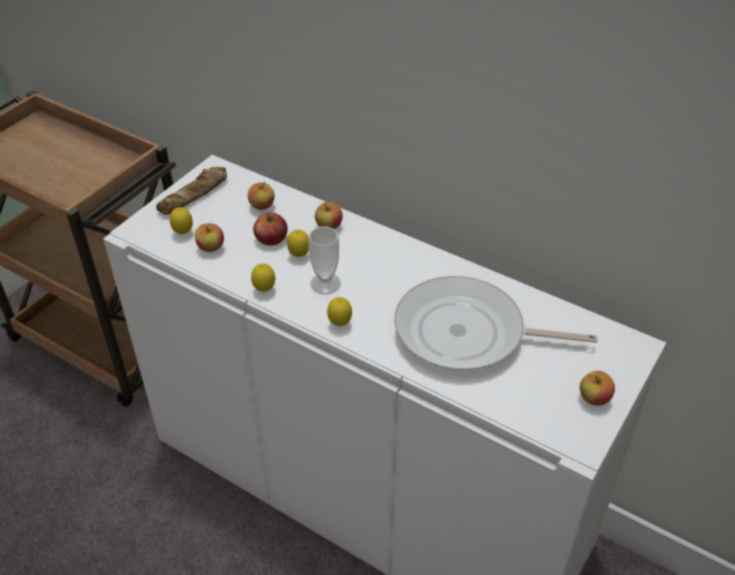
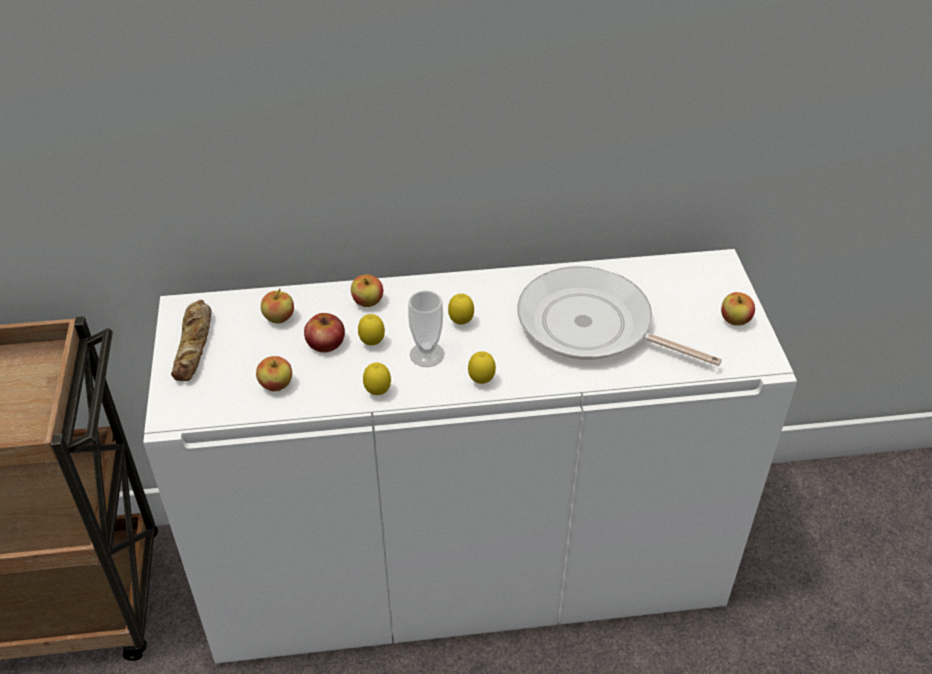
camera: 40 degrees left, 0 degrees up
lemon [170,207,193,234] -> lemon moved to [448,294,474,325]
frying pan [394,276,598,371] -> frying pan turned 60 degrees clockwise [517,266,722,366]

